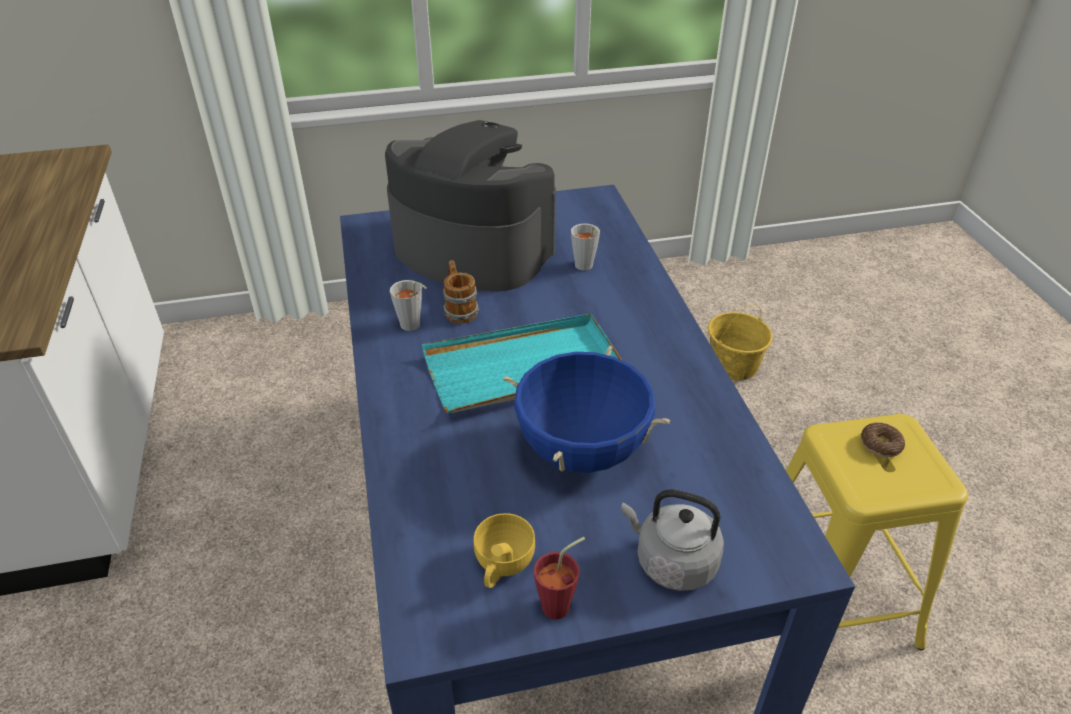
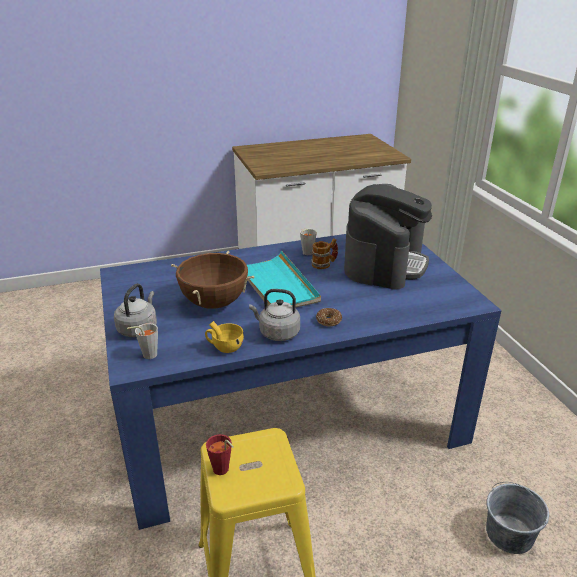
camera: 85 degrees right, 10 degrees down
yellow cup [474,513,535,588] -> yellow cup moved to [205,321,244,353]
blue cooking pot [503,345,671,473] -> brown cooking pot [171,251,255,309]
red cup [534,537,585,619] -> red cup moved to [206,434,234,475]
grey cup [571,223,600,271] -> grey cup moved to [127,323,158,359]
yellow bucket [708,304,773,381] -> grey bucket [486,482,549,554]
donut [861,422,905,457] -> donut moved to [316,308,342,326]
none -> grey kettle [249,289,300,341]

